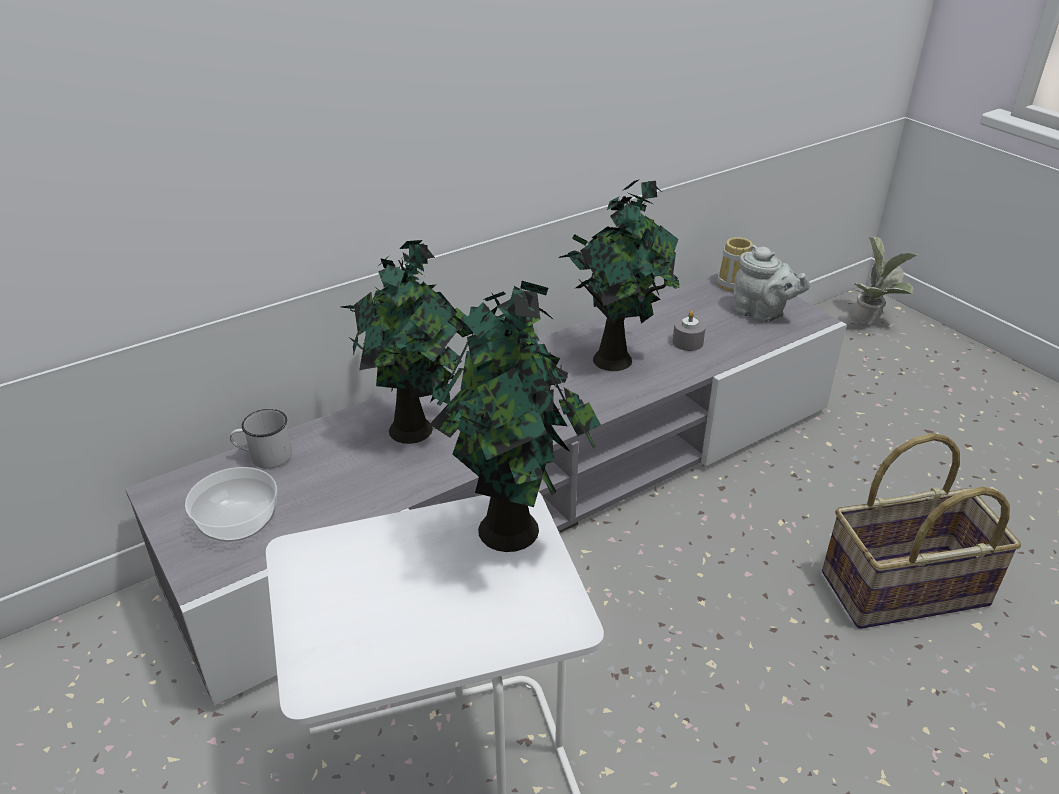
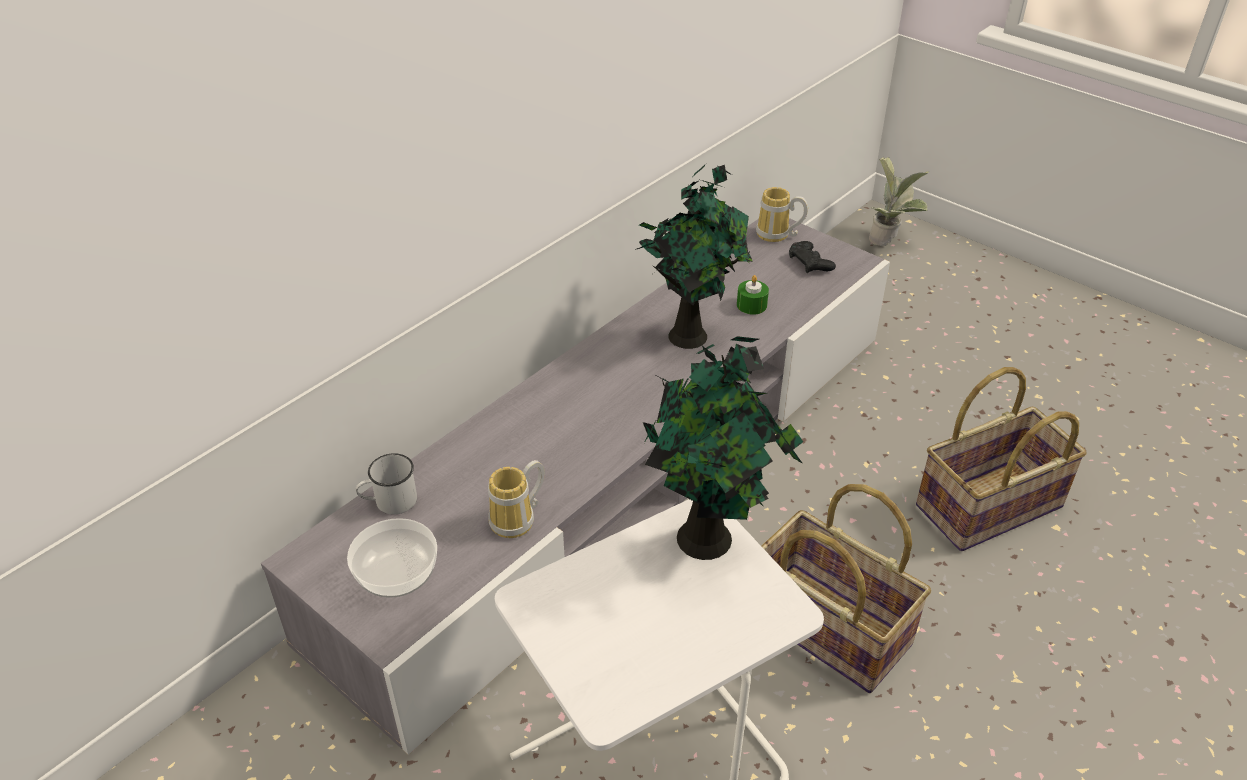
camera: 15 degrees left, 5 degrees up
potted plant [341,240,473,444] -> none
grey candle [673,310,706,351] -> green candle [737,275,769,315]
grey teapot [734,245,810,322] -> black game controller [789,241,836,273]
none -> mug [488,460,545,538]
none -> basket [761,484,931,693]

